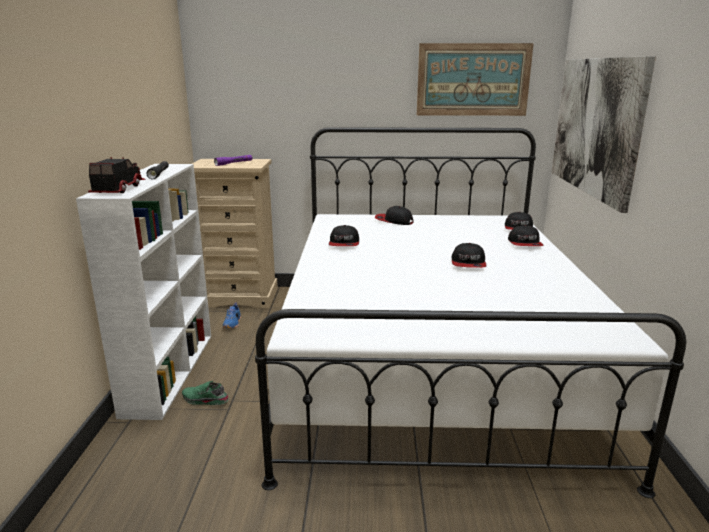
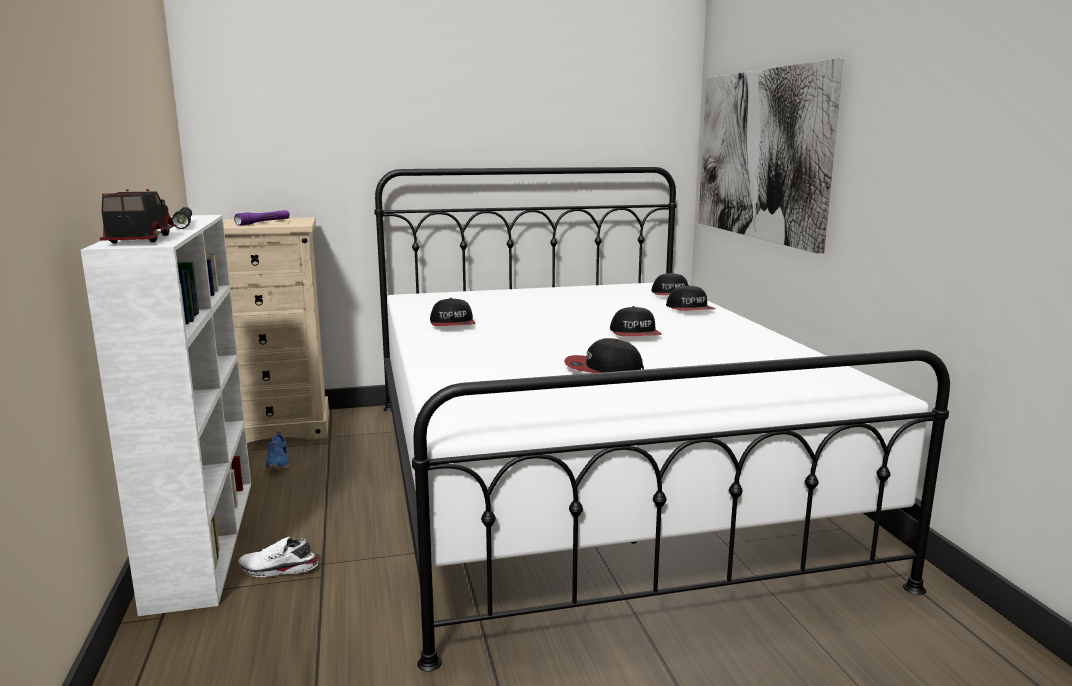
camera: 15 degrees left, 5 degrees down
green shoe [182,381,229,405] -> white shoe [238,537,319,578]
cap [375,206,413,225] -> cap moved to [564,338,644,373]
picture [417,43,534,116] -> none

